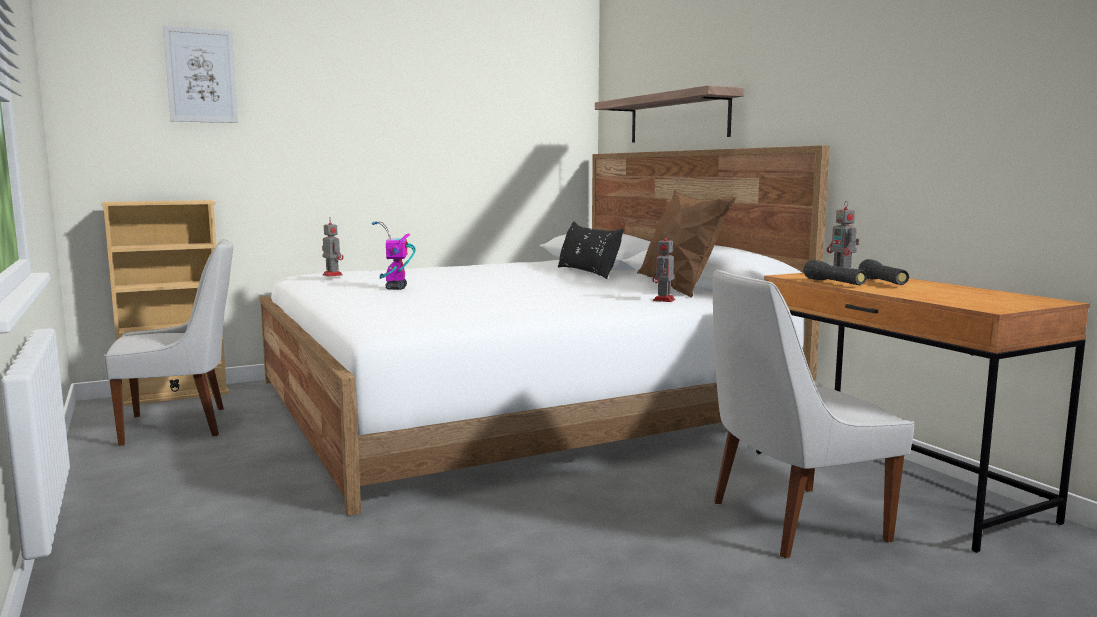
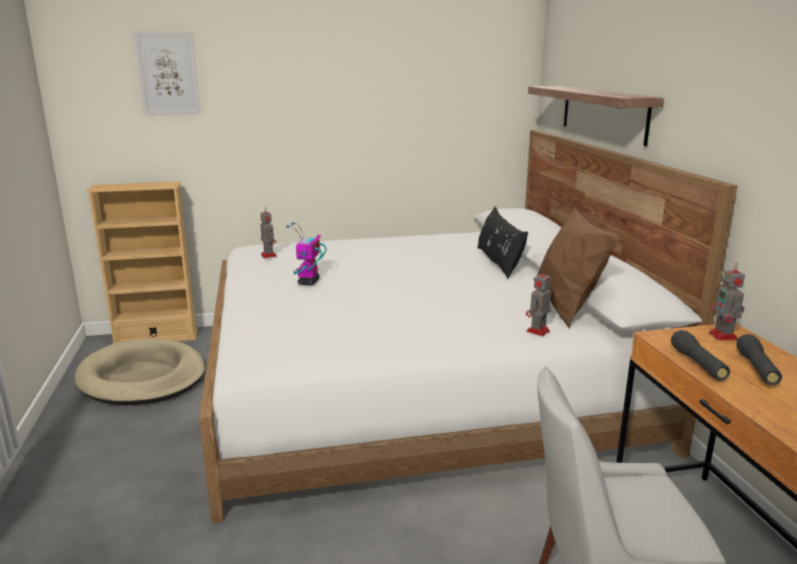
camera: 15 degrees right, 10 degrees up
white chair [104,239,233,446] -> beige dog bed [75,339,205,405]

